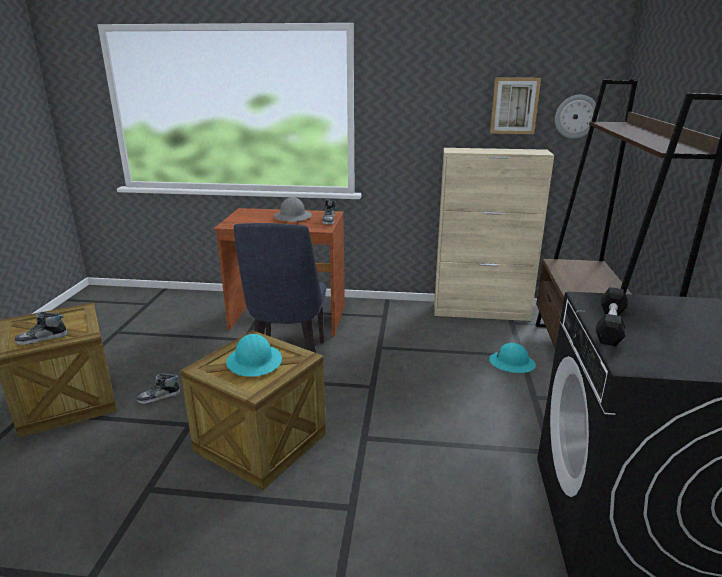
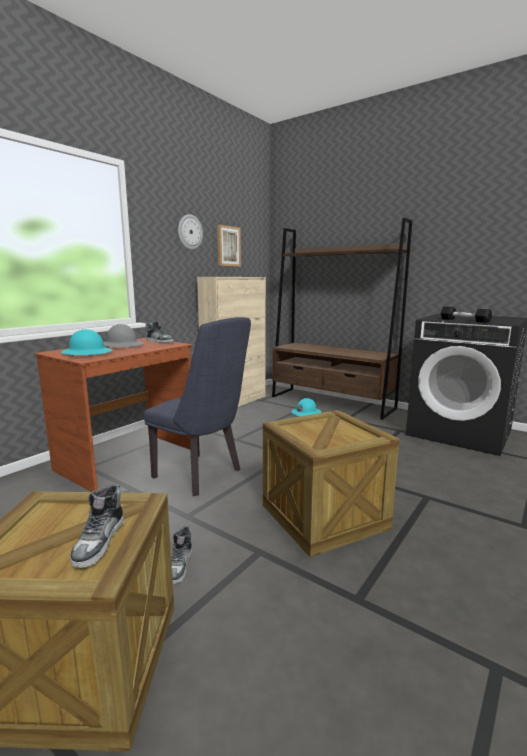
camera: 60 degrees left, 10 degrees down
turquoise hard hat [226,334,282,377] -> turquoise hard hat moved to [61,329,113,356]
wall clock [555,95,599,138] -> wall clock moved to [178,214,203,250]

